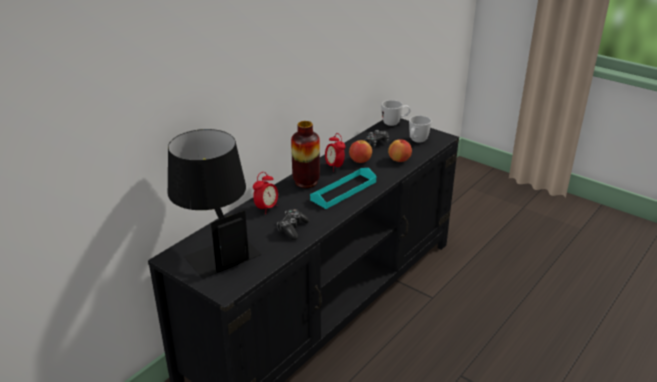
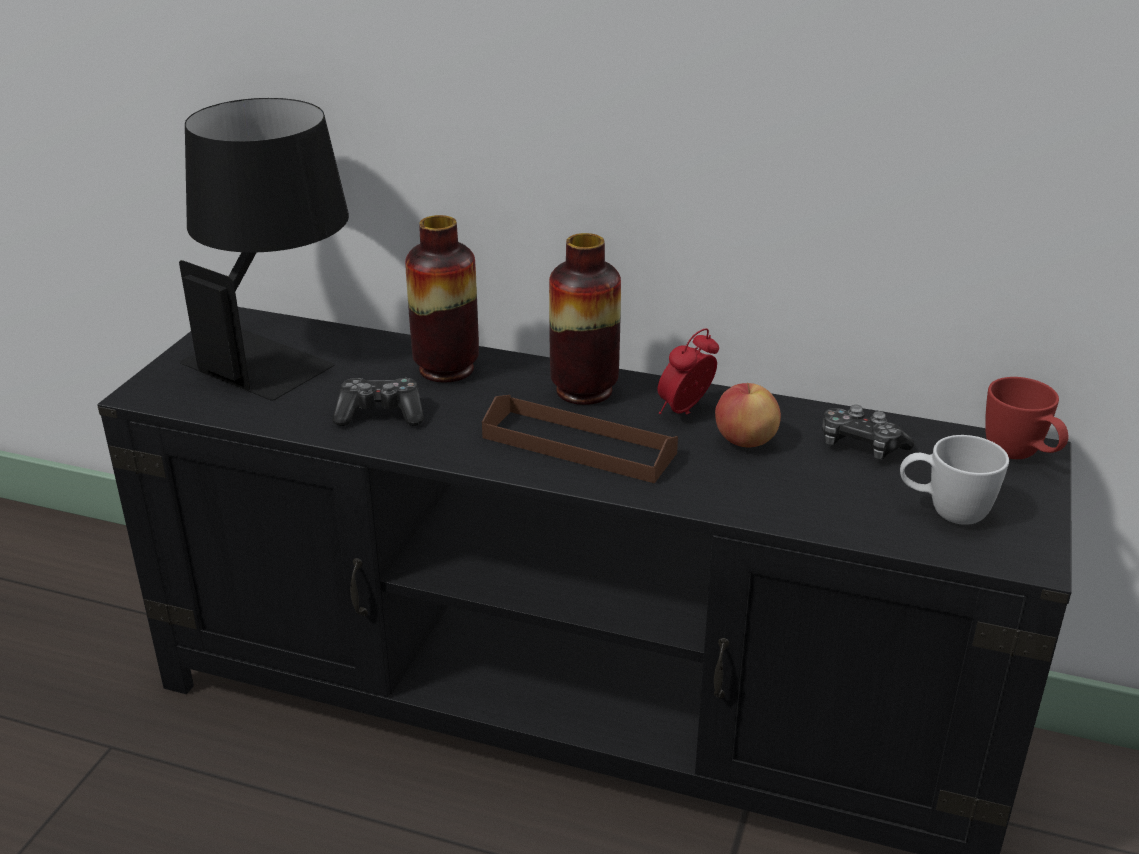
camera: 70 degrees right, 0 degrees up
alarm clock [253,172,278,214] -> vase [405,215,479,383]
turquoise tray [310,168,376,209] -> brown tray [482,395,678,483]
white mug [381,100,410,126] -> red mug [985,377,1068,459]
apple [388,139,412,162] -> none

